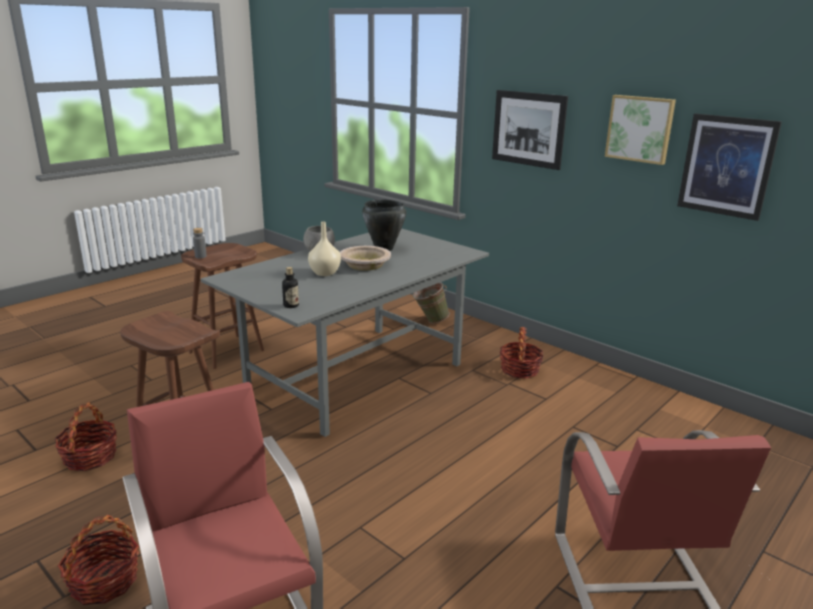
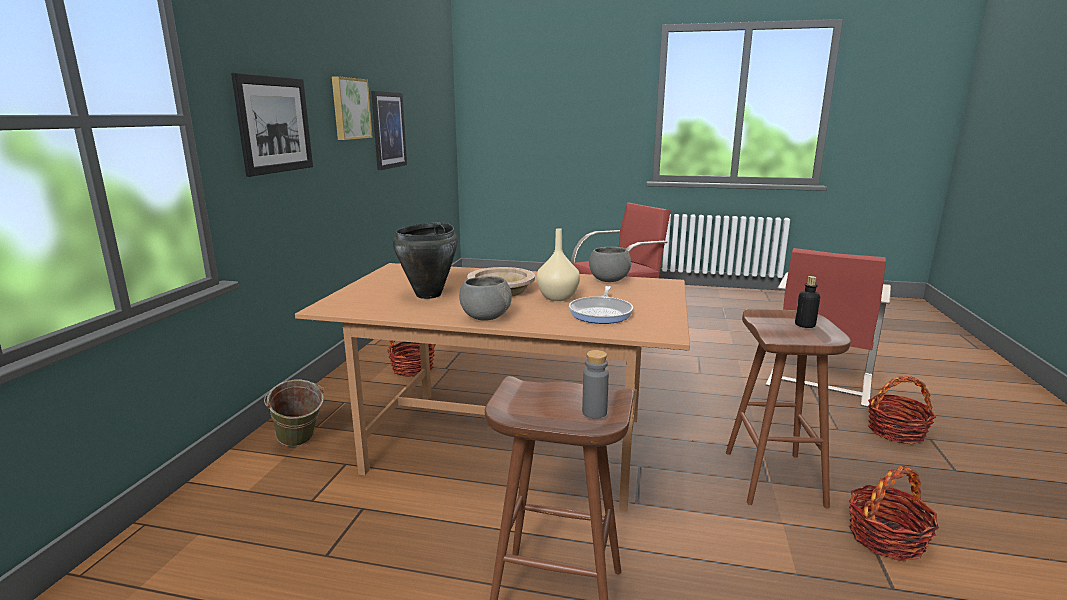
camera: 120 degrees left, 5 degrees down
grey dining table [201,228,489,437] -> brown dining table [295,263,690,512]
bottle [282,267,299,308] -> bottle moved to [795,276,820,328]
none -> frying pan [569,286,633,324]
none -> grey bowl [589,247,631,282]

